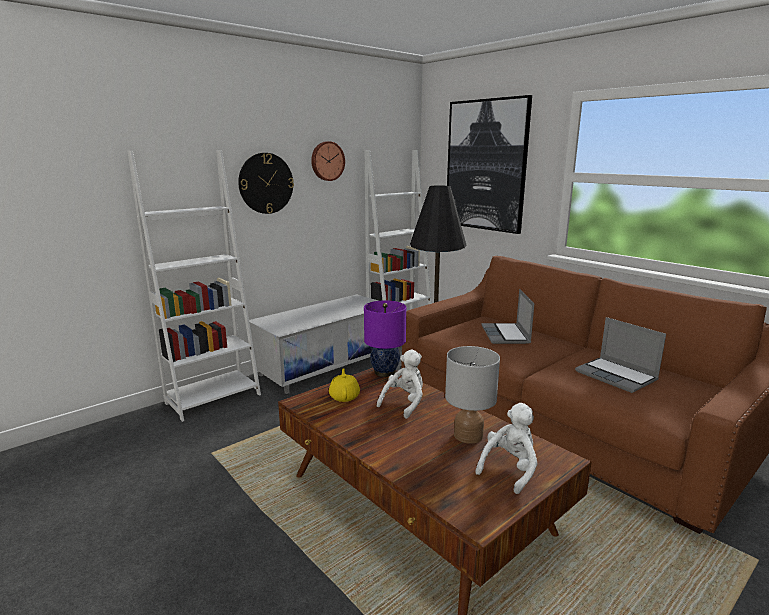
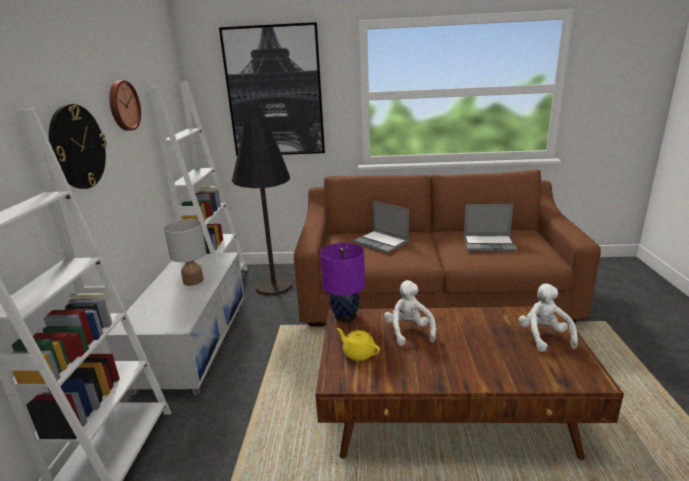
camera: 45 degrees left, 5 degrees up
grey table lamp [445,346,500,444] -> grey table lamp moved to [164,219,206,286]

